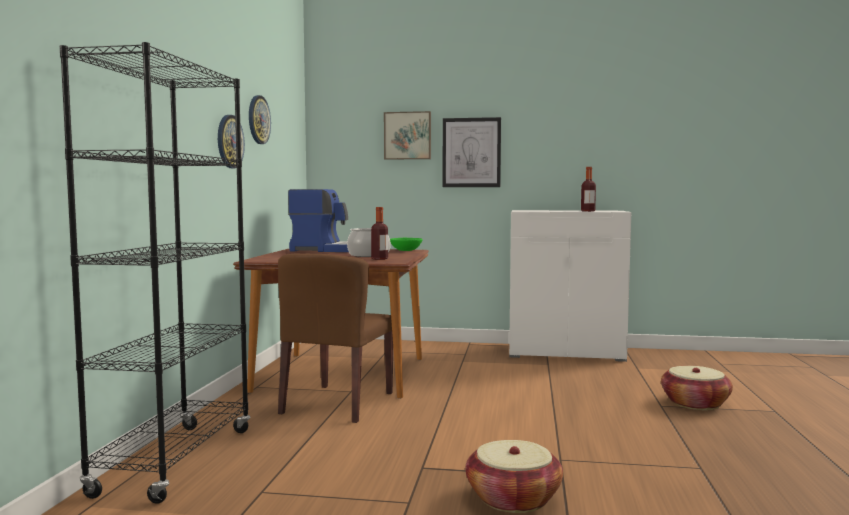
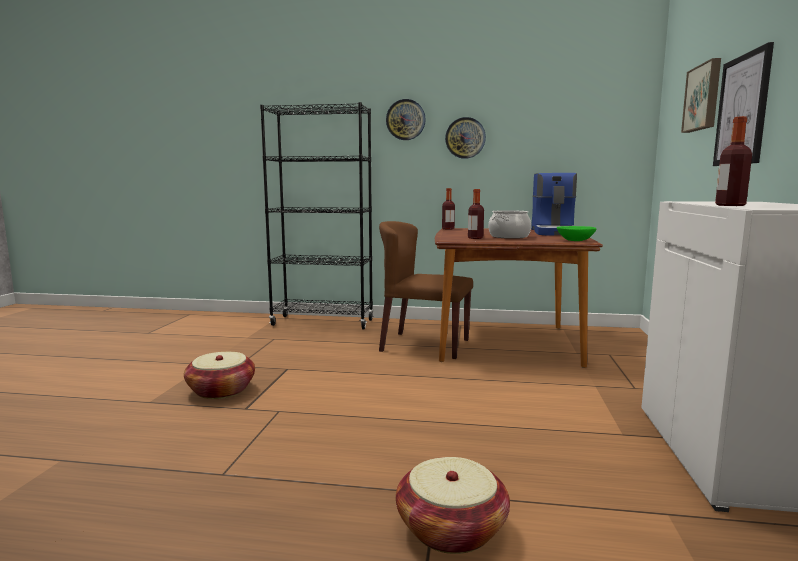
camera: 90 degrees right, 5 degrees up
wall clock [249,95,271,144] -> wall clock moved to [386,99,426,140]
none -> bottle [442,188,455,230]

